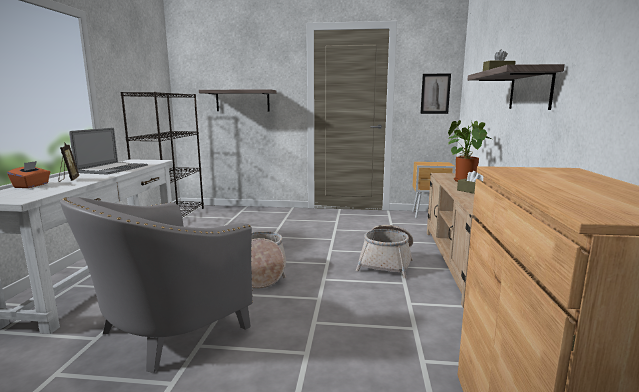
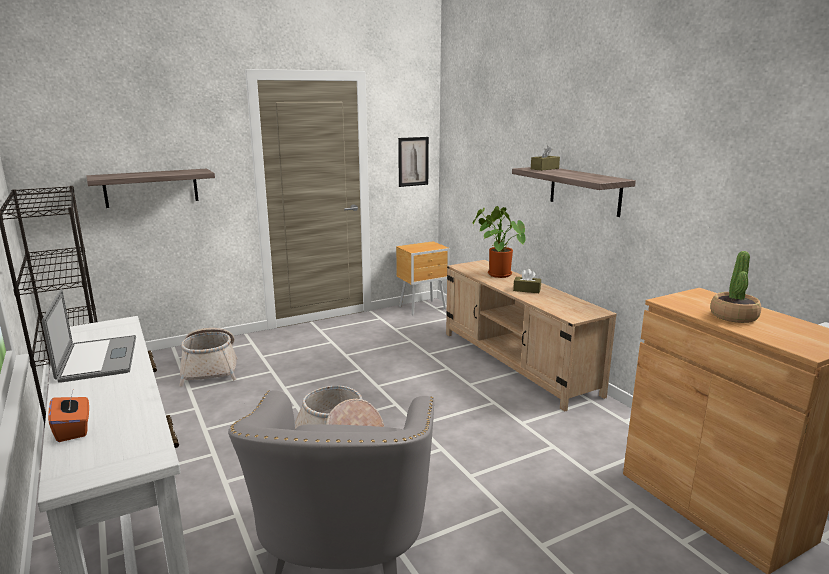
camera: 35 degrees left, 5 degrees up
picture frame [58,142,79,181] -> none
basket [356,225,413,278] -> basket moved to [179,328,238,386]
none -> potted plant [710,251,761,323]

